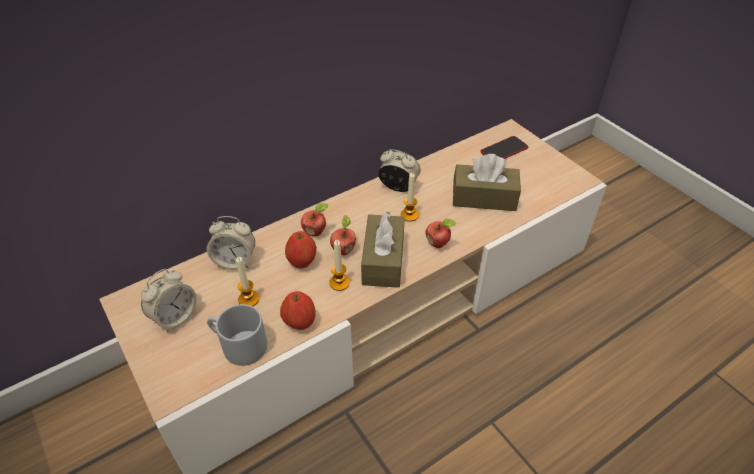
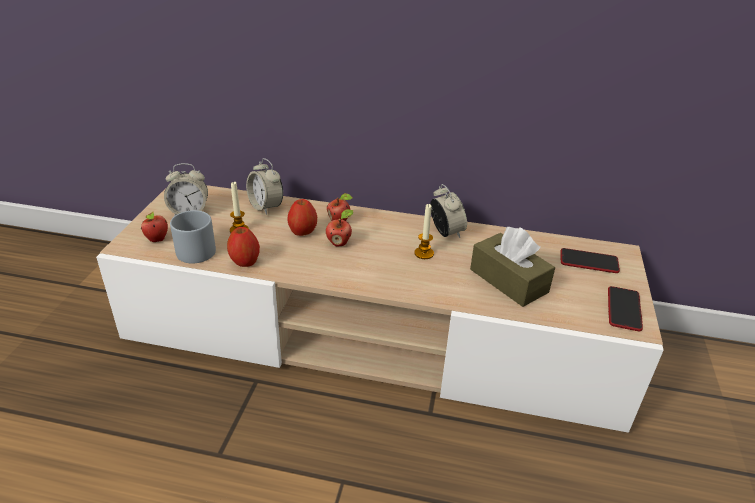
camera: 45 degrees right, 10 degrees down
candle [329,240,350,291] -> none
brown tissue box [361,212,405,288] -> none
apple [426,219,457,248] -> apple moved to [141,212,168,242]
none -> phone [608,286,643,331]

